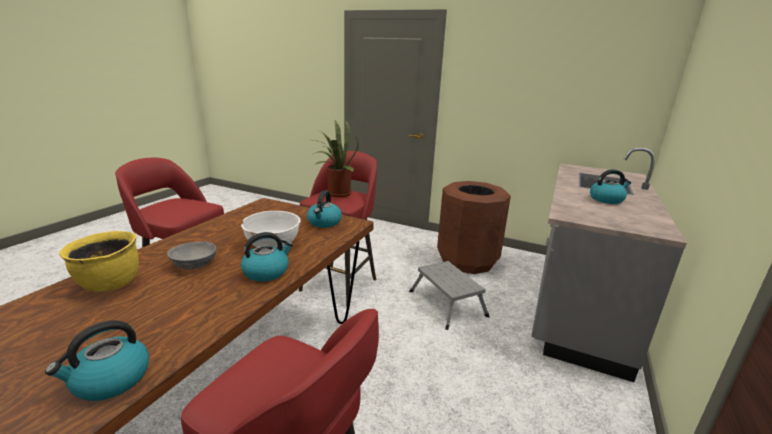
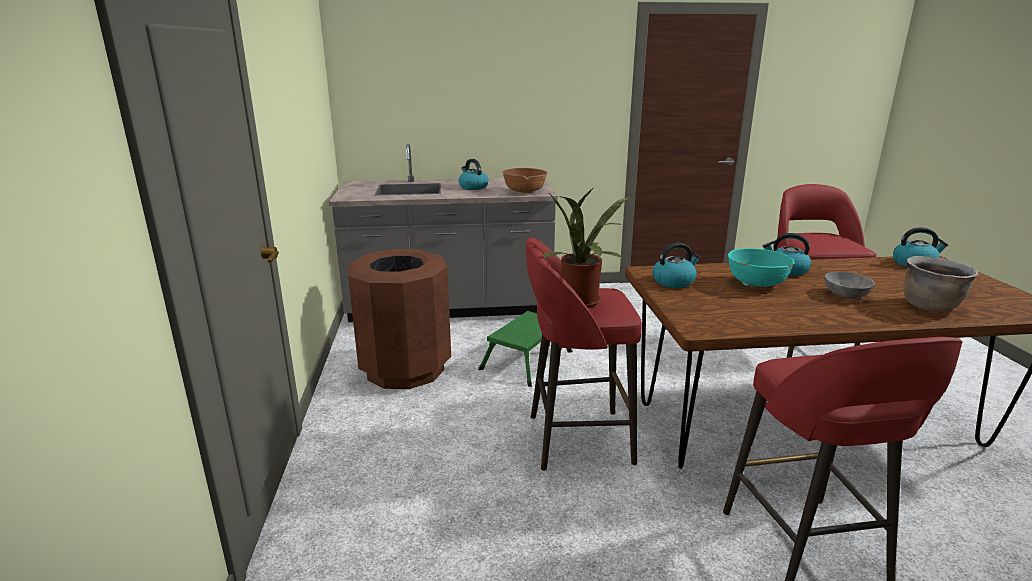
camera: 120 degrees left, 0 degrees up
yellow cooking pot [59,231,139,292] -> brown cooking pot [903,256,978,311]
white bowl [241,211,301,247] -> turquoise bowl [728,248,795,287]
grey step ladder [409,261,490,330] -> green step ladder [478,311,573,387]
none -> brown bowl [503,168,547,193]

